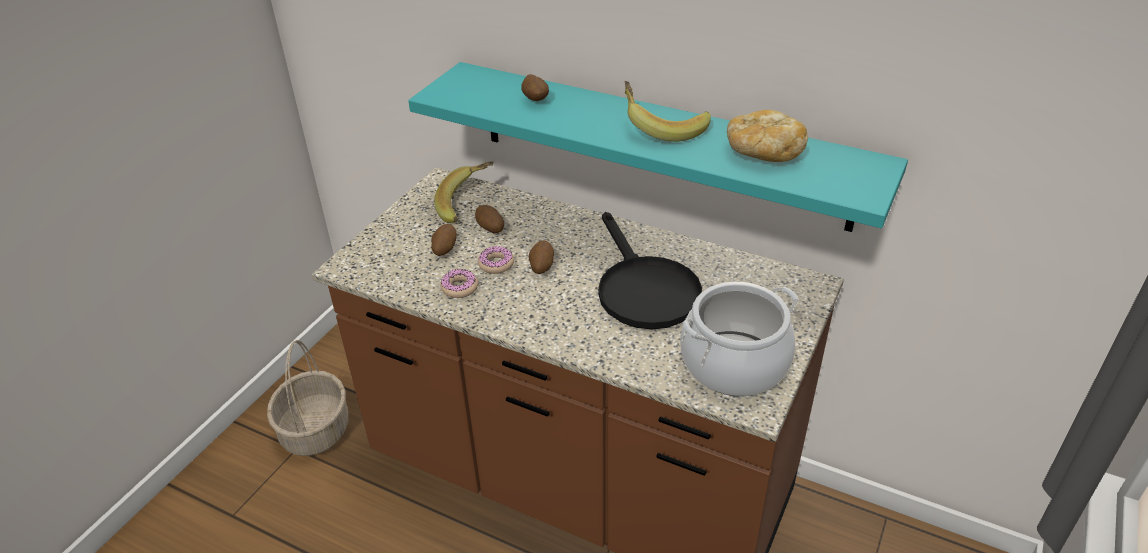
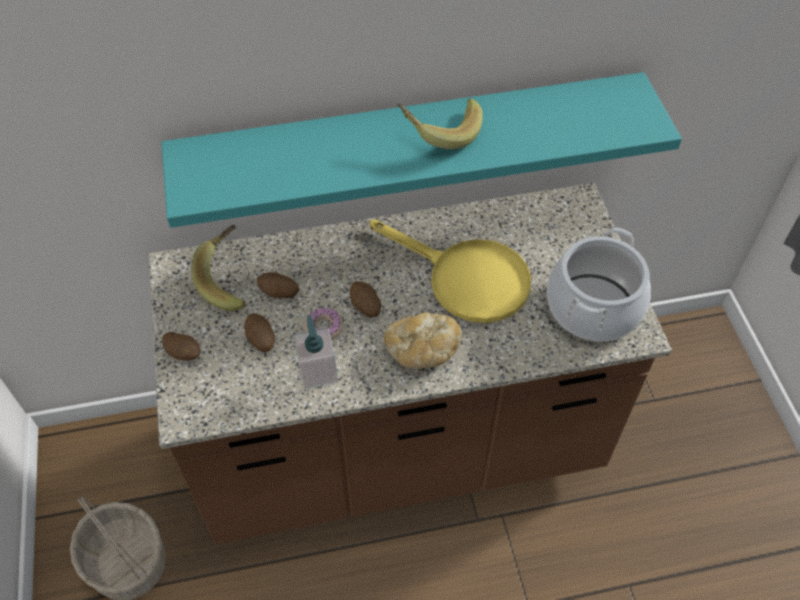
camera: 40 degrees left, 15 degrees up
donut [440,269,478,298] -> soap dispenser [294,315,338,389]
potato [521,74,549,101] -> potato moved to [162,332,200,361]
black frying pan [598,212,702,329] -> yellow frying pan [370,220,531,323]
bread [727,110,808,162] -> bread moved to [384,313,462,369]

